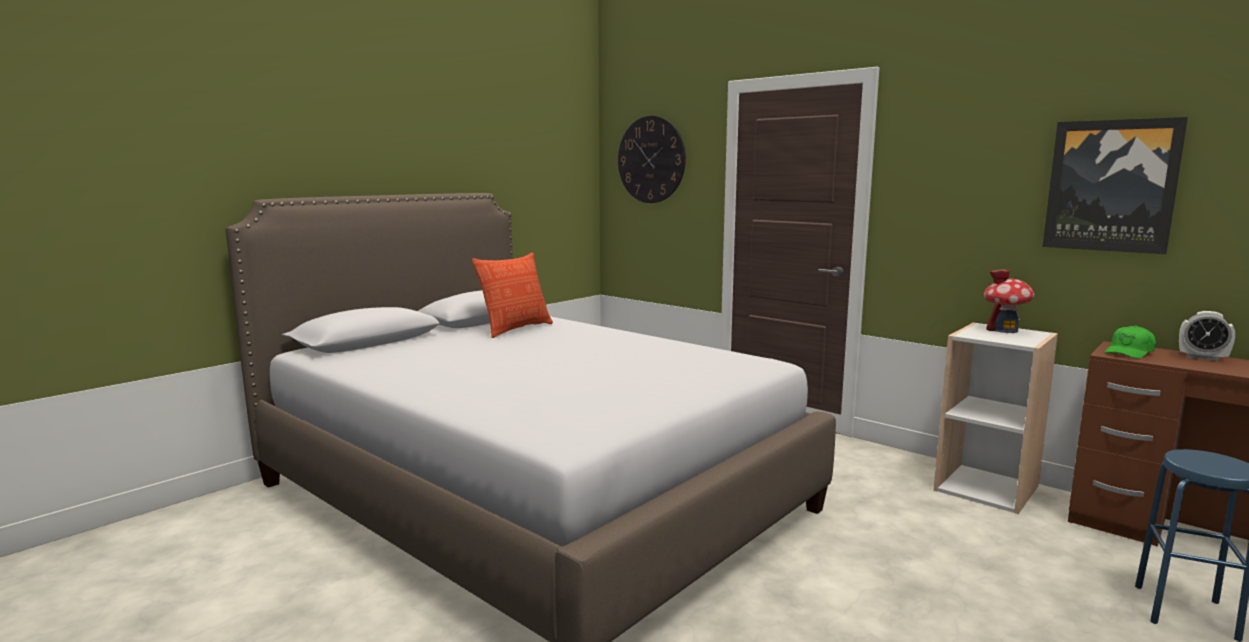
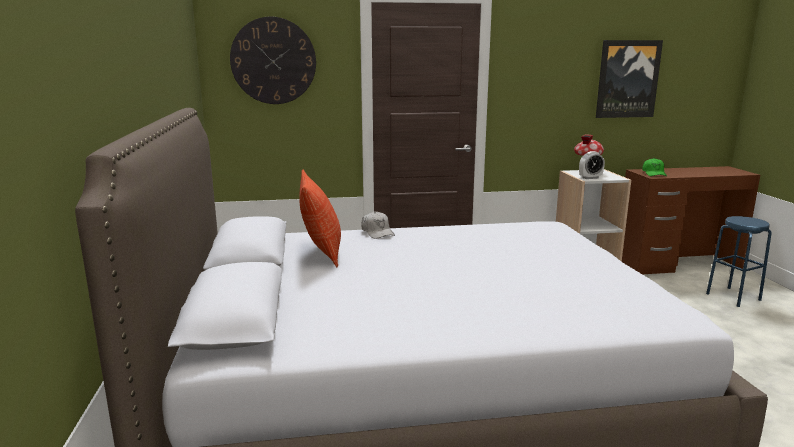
camera: 50 degrees left, 5 degrees up
alarm clock [1179,311,1235,361] -> alarm clock moved to [579,151,605,179]
none -> white cap [361,211,395,239]

